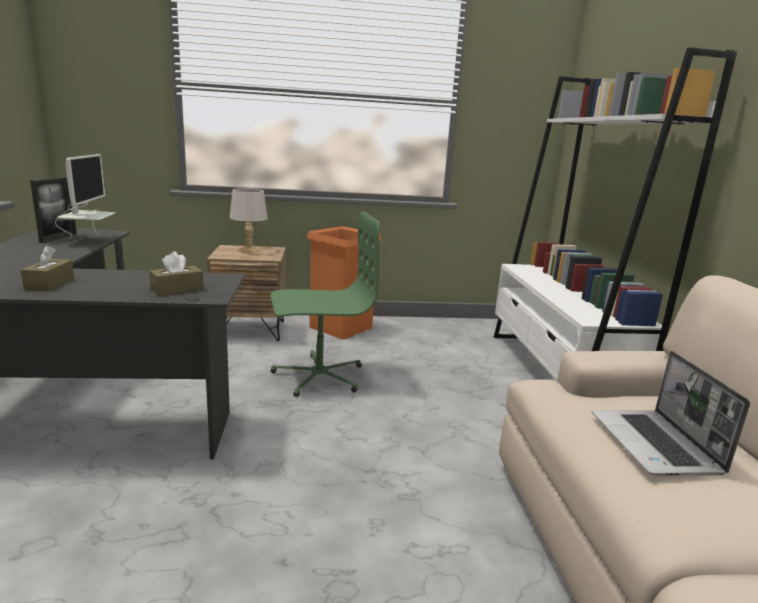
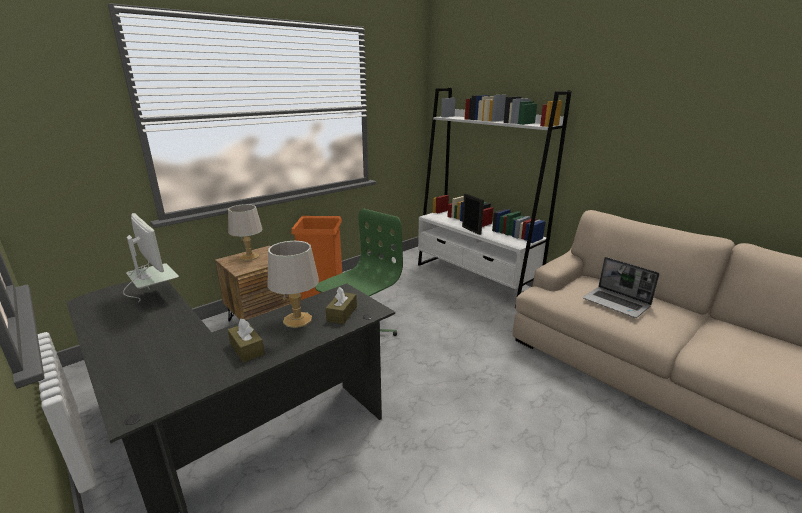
camera: 35 degrees left, 5 degrees up
picture frame [30,177,77,243] -> picture frame moved to [462,194,484,235]
none -> grey table lamp [267,241,319,328]

